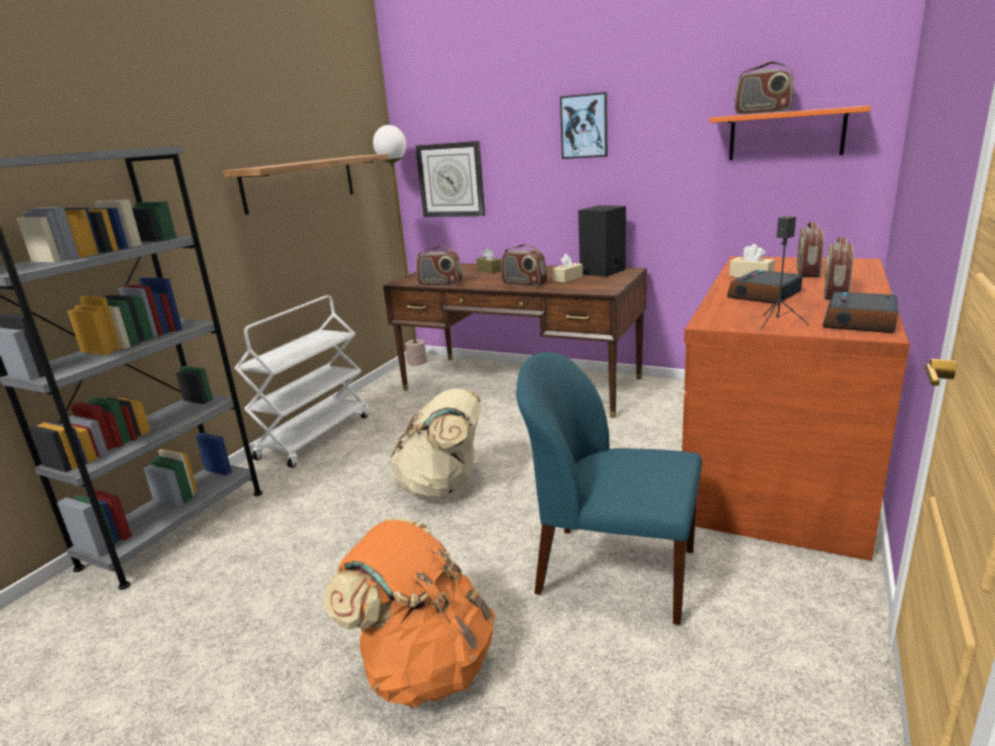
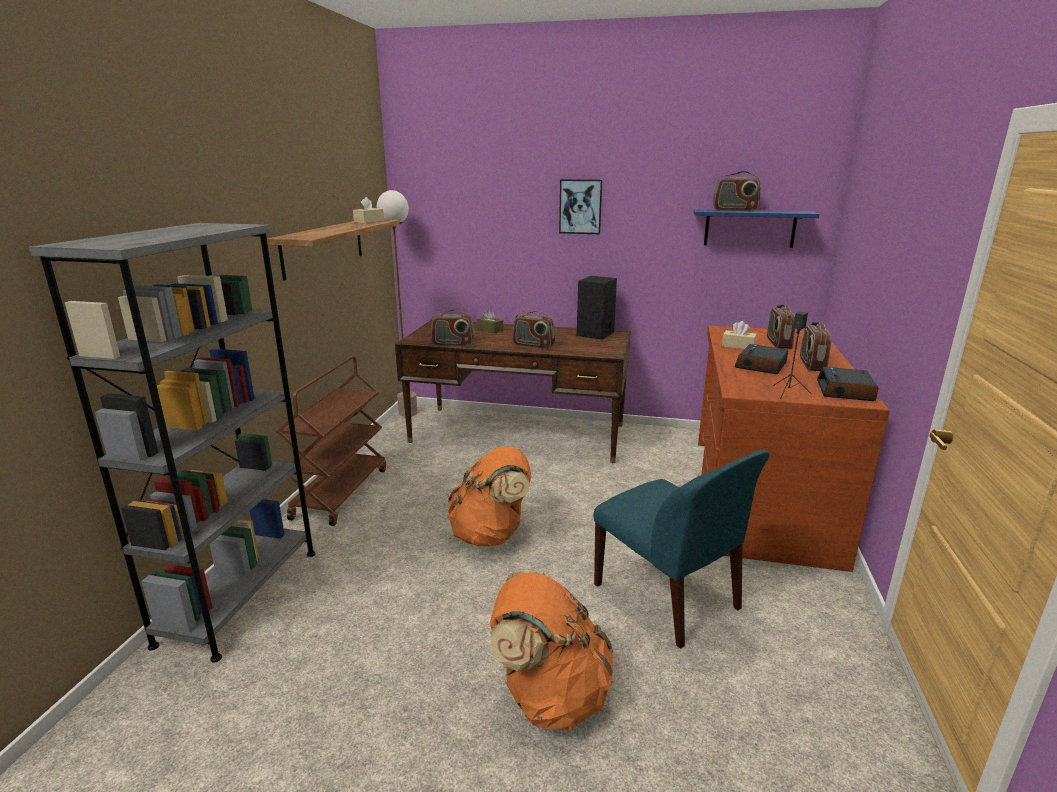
camera: 15 degrees left, 0 degrees up
white cart [235,295,369,468] -> brown cart [276,356,386,526]
beige backpack [390,389,482,498] -> orange backpack [447,446,532,546]
wall clock [415,141,485,217] -> none
blue chair [516,352,702,625] -> blue chair turned 135 degrees counterclockwise [593,450,769,649]
beige tissue box [552,253,583,283] -> beige tissue box moved to [353,197,384,223]
orange shelf [709,106,871,160] -> blue shelf [694,209,819,248]

